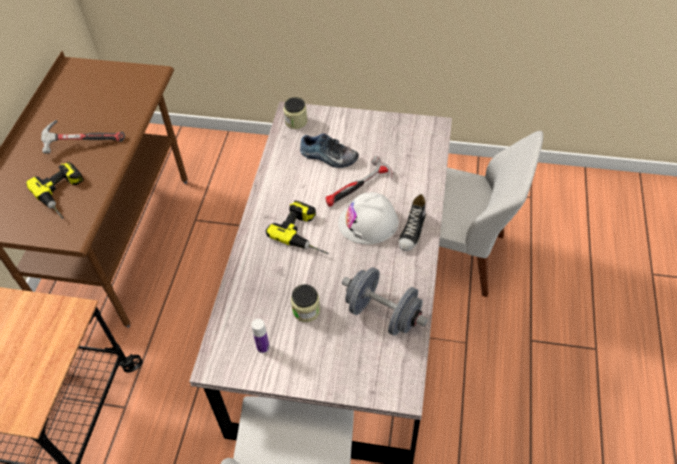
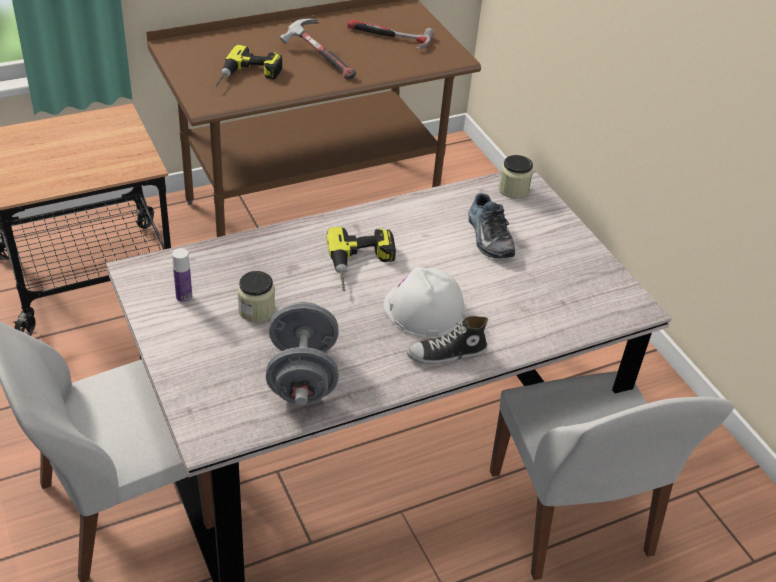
camera: 50 degrees right, 10 degrees down
hammer [326,156,393,207] -> hammer moved to [347,20,434,49]

